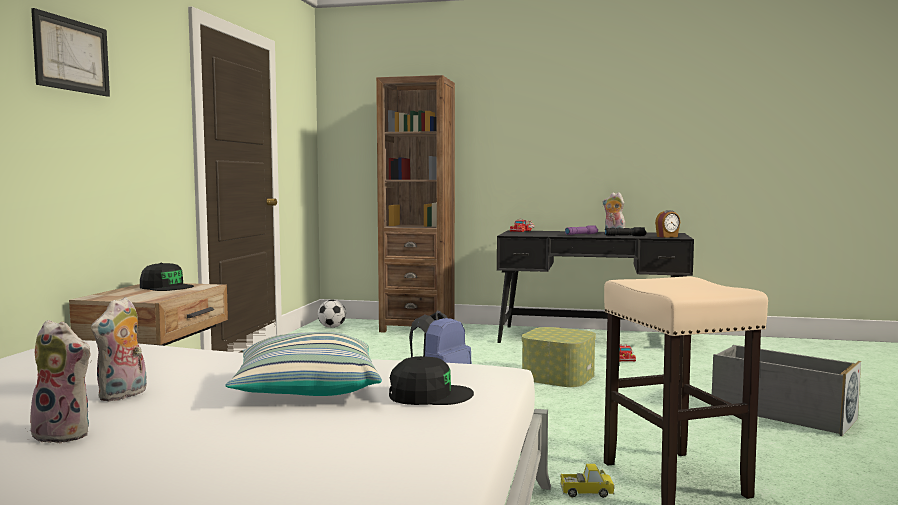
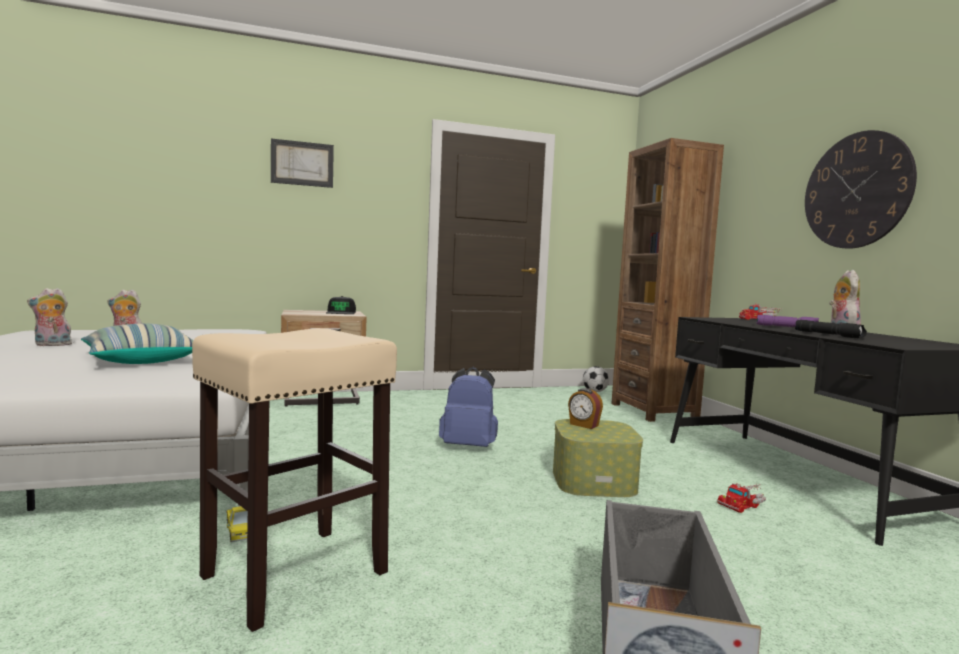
camera: 60 degrees right, 0 degrees up
plush toy [25,320,92,443] -> plush toy turned 75 degrees clockwise [27,288,72,346]
black cap [389,356,474,405] -> none
alarm clock [655,210,680,238] -> alarm clock moved to [568,388,603,429]
none -> wall clock [805,130,917,249]

